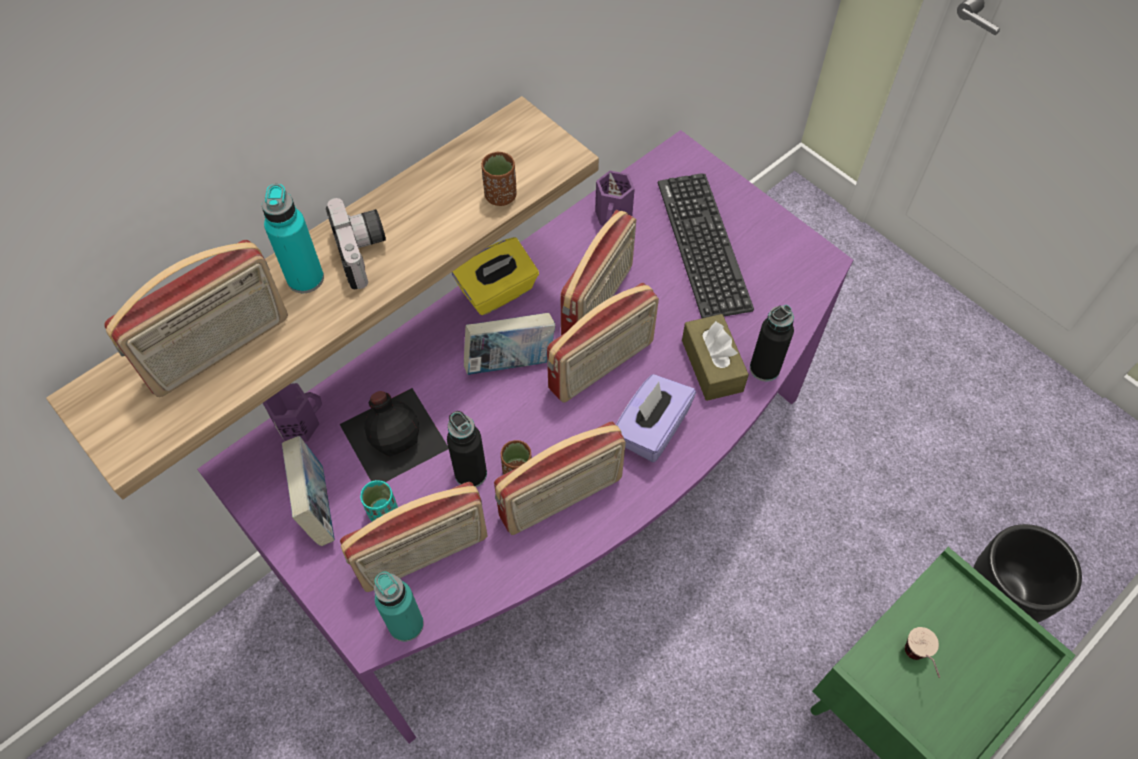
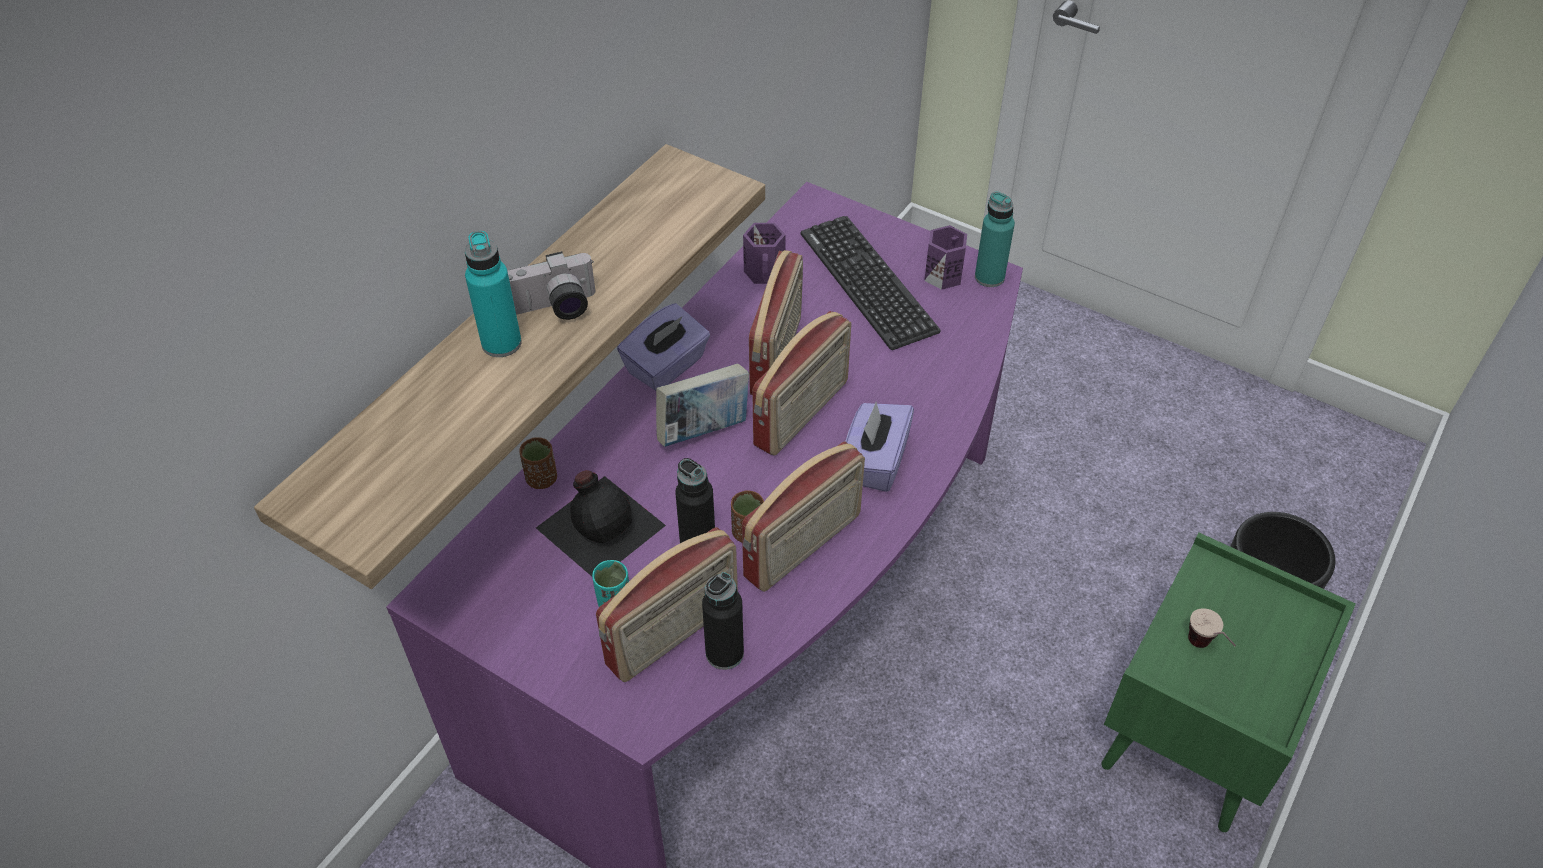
camera: 15 degrees left, 10 degrees down
radio [104,240,288,397] -> none
purple mug [263,383,322,442] -> purple mug moved to [924,225,967,290]
book [282,436,335,546] -> none
camera [326,198,386,289] -> camera turned 105 degrees clockwise [507,251,596,320]
turquoise bottle [374,571,424,642] -> turquoise bottle moved to [975,191,1015,287]
yellow tissue box [452,237,539,315] -> purple tissue box [617,303,710,391]
brown cup [481,152,517,206] -> brown cup moved to [519,437,557,489]
brown tissue box [682,314,749,401] -> none
black bottle [750,305,794,382] -> black bottle moved to [702,572,744,670]

